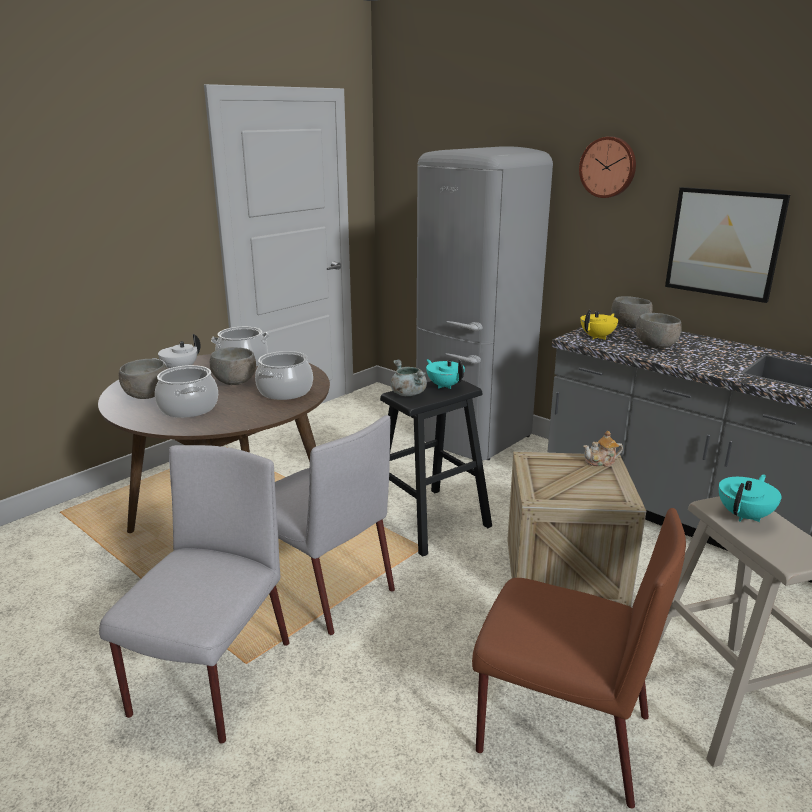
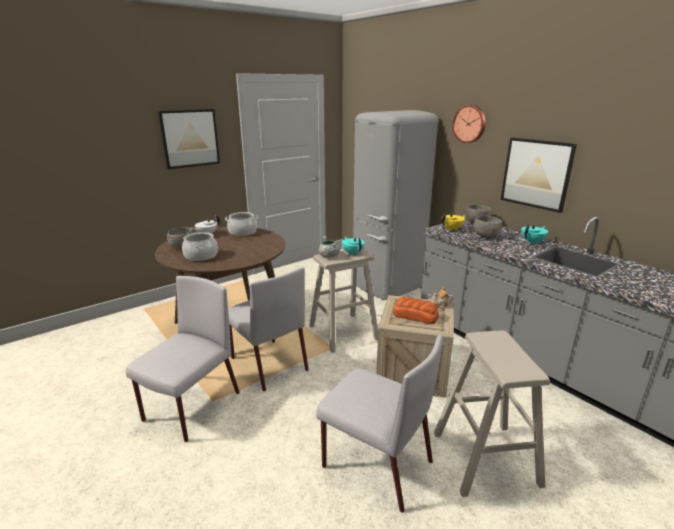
camera: 10 degrees right, 0 degrees up
grey bowl [210,347,256,385] -> none
cooking pot [255,351,313,400] -> none
black stool [380,380,492,557] -> beige stool [309,249,378,353]
brown chair [472,508,686,809] -> grey chair [316,334,443,513]
turquoise teapot [719,474,782,522] -> turquoise teapot moved to [521,224,548,244]
none -> picture [158,109,220,169]
none -> bread [393,297,439,324]

